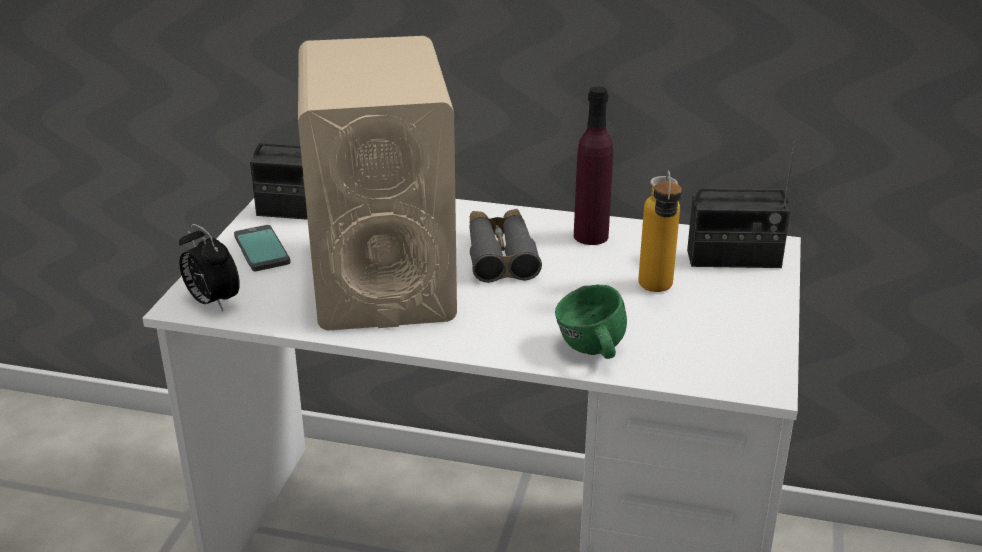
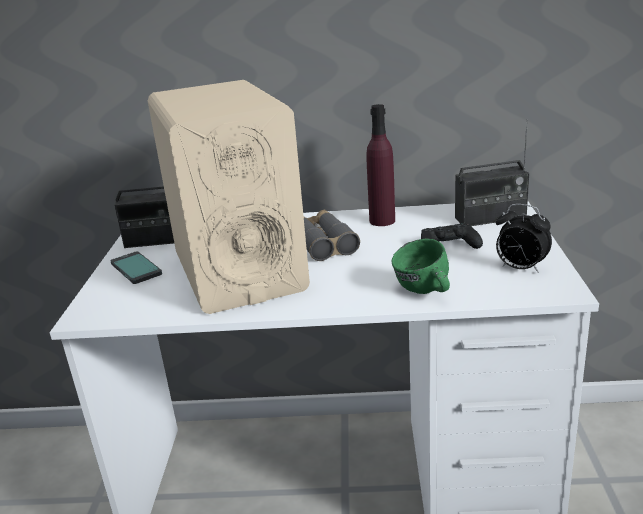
camera: 10 degrees left, 5 degrees down
alarm clock [179,224,240,311] -> alarm clock moved to [496,204,552,273]
bottle [638,170,682,292] -> black game controller [421,223,483,249]

